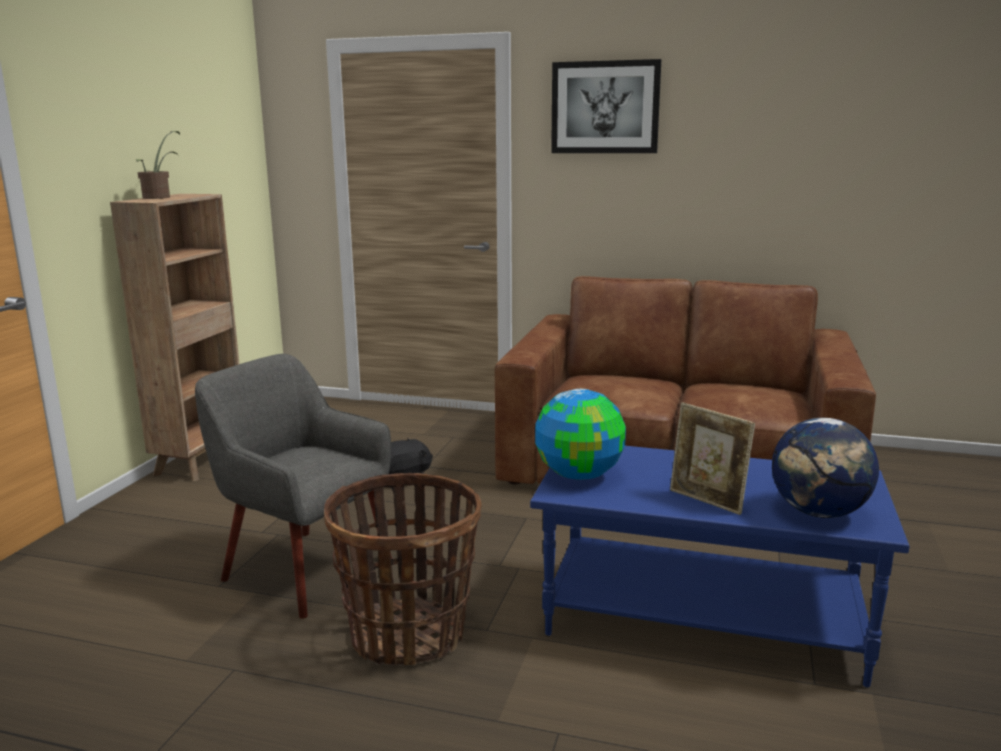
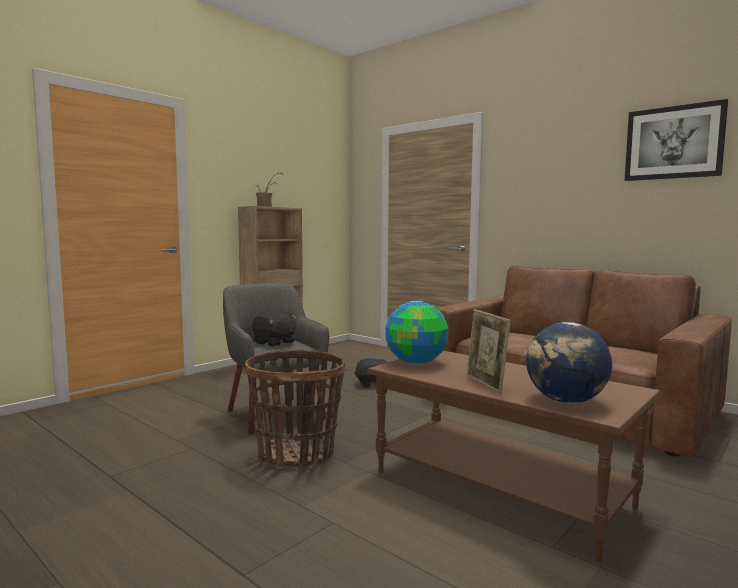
camera: 25 degrees right, 10 degrees down
blue coffee table [530,446,910,688] -> brown coffee table [367,351,660,562]
picture [551,59,661,153] -> picture moved to [625,99,728,181]
none -> black plush toy [252,311,297,347]

